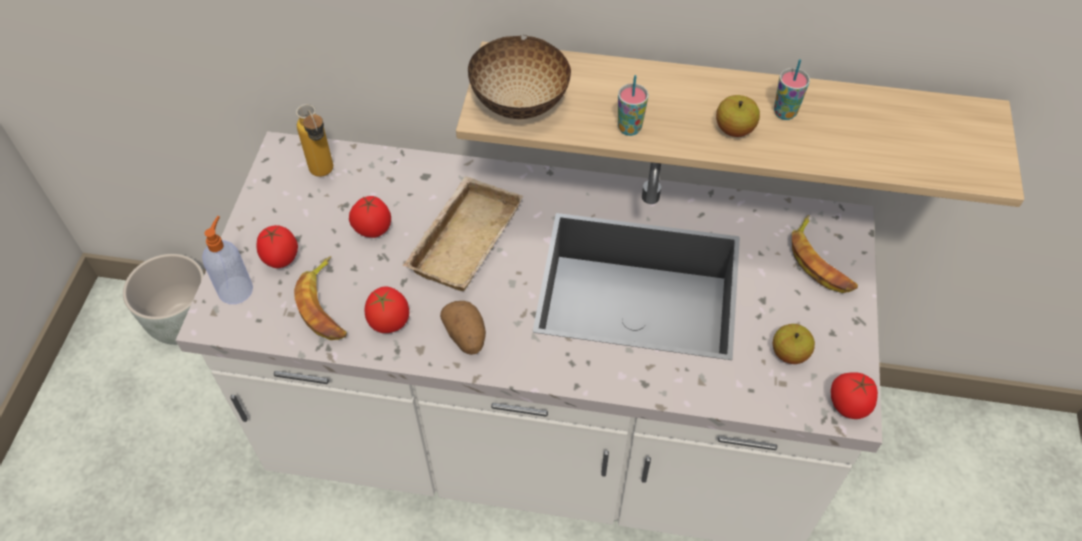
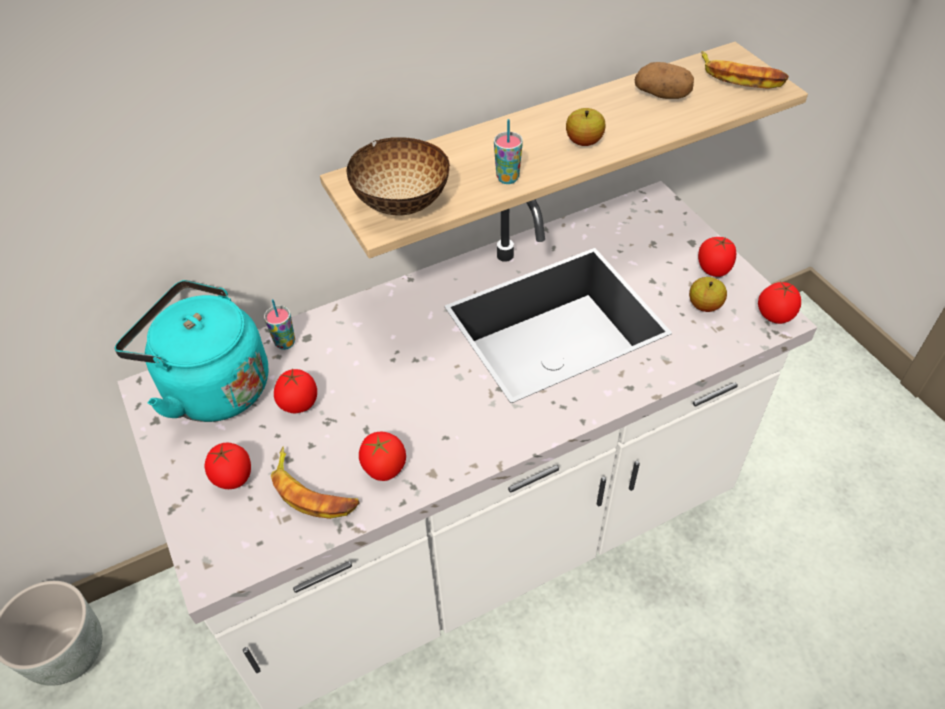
camera: 35 degrees left, 5 degrees down
soap dispenser [202,216,253,304] -> none
bottle [296,104,333,177] -> turquoise kettle [114,280,268,422]
beige tray [403,176,523,291] -> none
potato [440,301,486,355] -> potato moved to [635,62,694,99]
cup [774,59,810,120] -> cup moved to [264,299,295,350]
banana [792,215,858,293] -> banana moved to [701,51,789,89]
none -> tomato [698,237,736,277]

